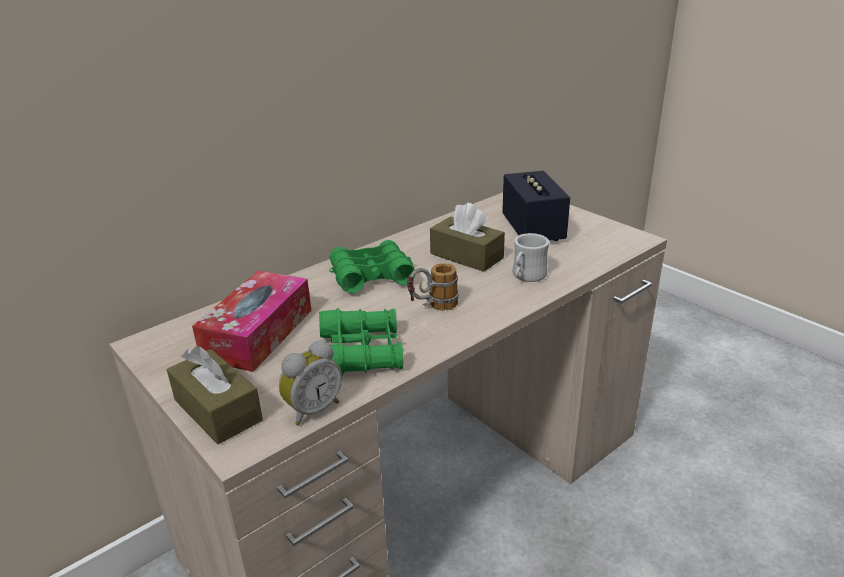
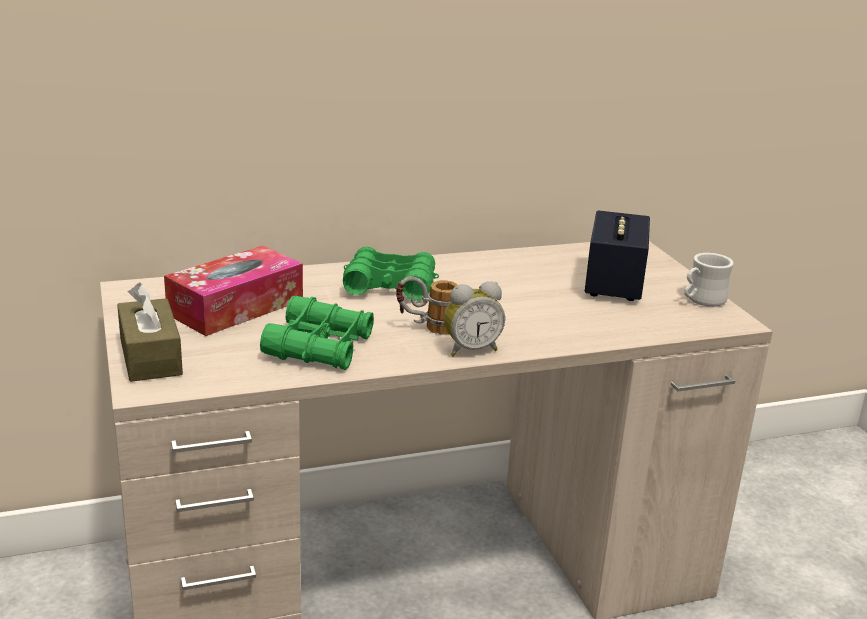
camera: 20 degrees right, 5 degrees down
alarm clock [279,340,342,426] -> alarm clock moved to [444,281,505,357]
brown tissue box [430,203,505,272] -> none
white mug [512,233,549,282] -> white mug moved to [684,253,734,307]

